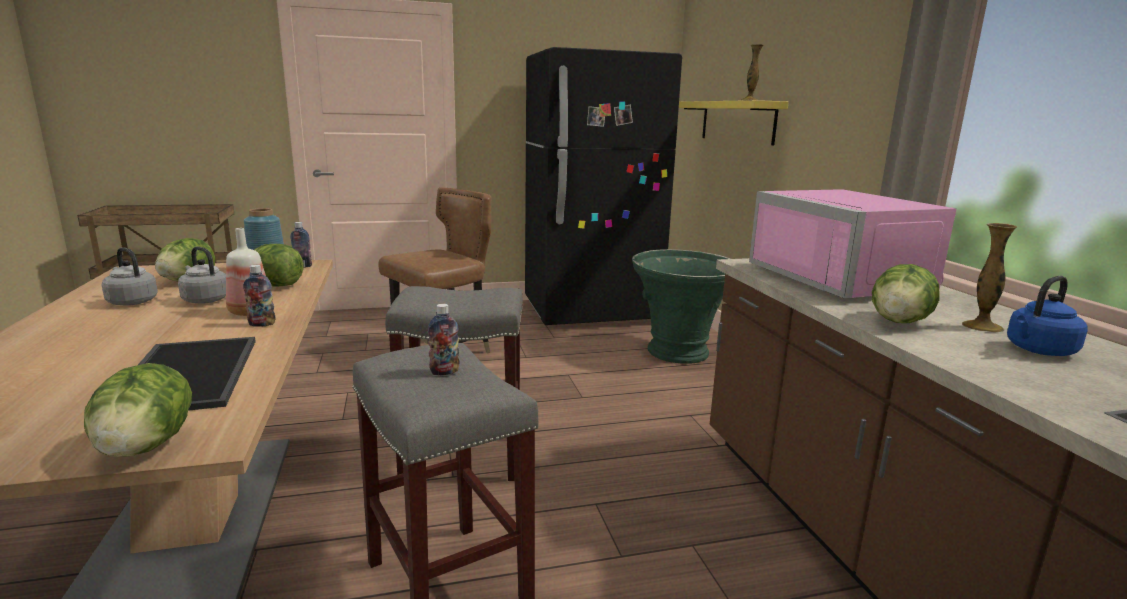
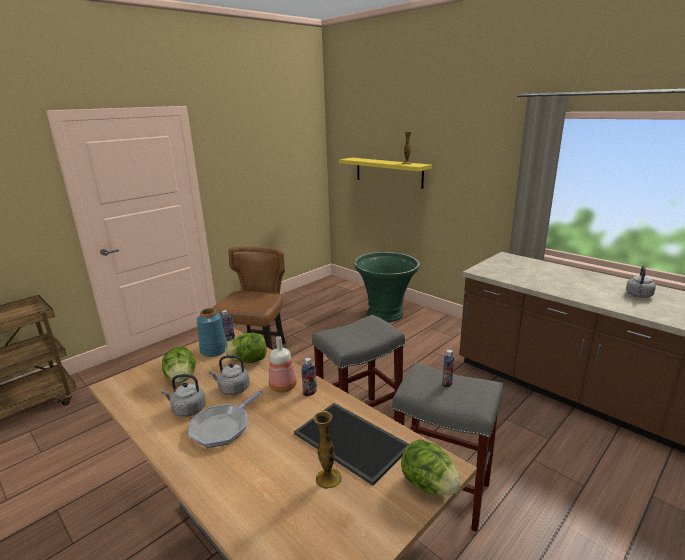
camera: 30 degrees left, 5 degrees up
black fridge [525,47,682,325] -> none
pink microwave [749,189,956,298] -> none
lettuce [872,264,940,323] -> none
vase [962,223,1018,332] -> vase moved to [313,411,342,489]
blue kettle [1007,276,1088,356] -> grey kettle [626,266,656,298]
none -> frying pan [188,390,263,448]

